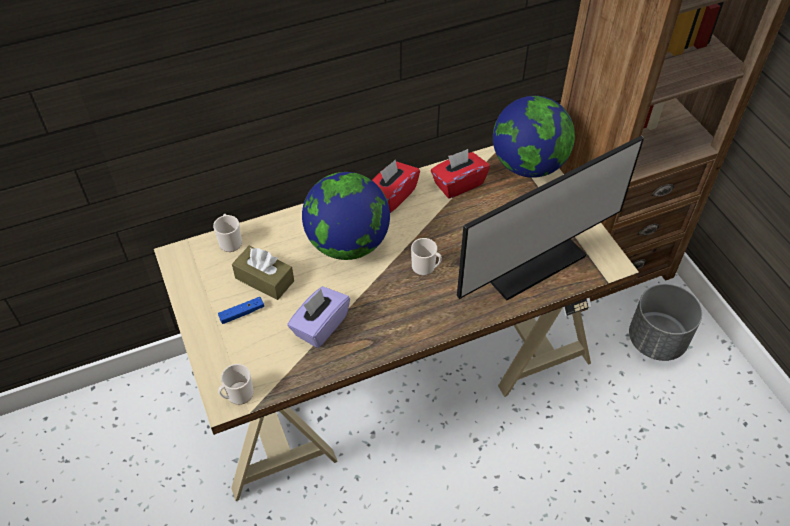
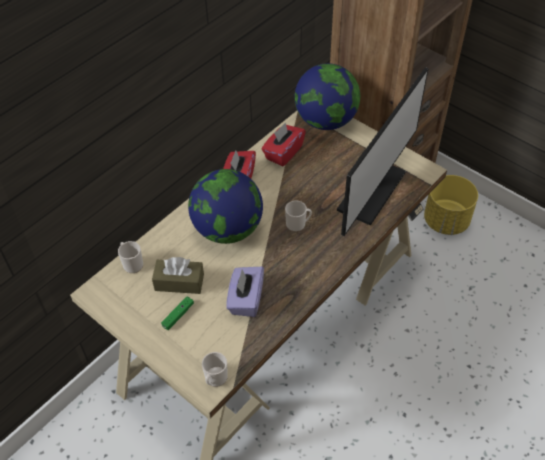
camera: 25 degrees left, 0 degrees up
blue game controller [218,297,264,324] -> green game controller [161,297,194,330]
grey planter [629,284,702,361] -> yellow planter [424,175,478,235]

